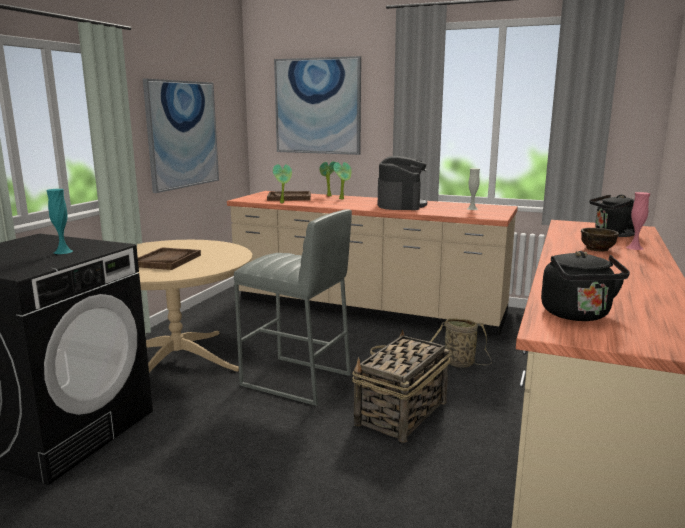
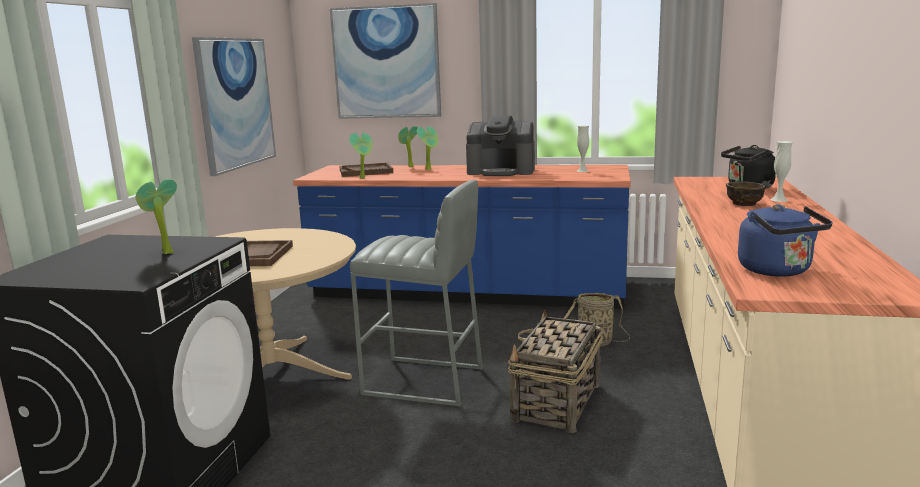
camera: 10 degrees left, 0 degrees up
turquoise vase [47,189,73,254] -> potted plant [136,179,177,254]
beige counter [227,191,518,336] -> blue counter [293,165,631,309]
coffee machine [378,156,427,210] -> coffee machine turned 105 degrees clockwise [466,115,535,176]
black kettle [541,251,630,321] -> blue kettle [738,204,832,277]
pink vase [626,192,650,250] -> white vase [770,141,793,202]

